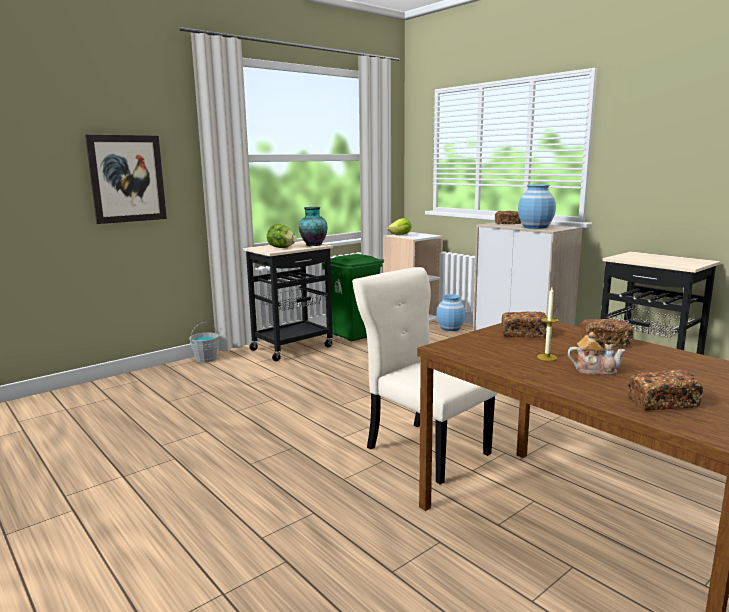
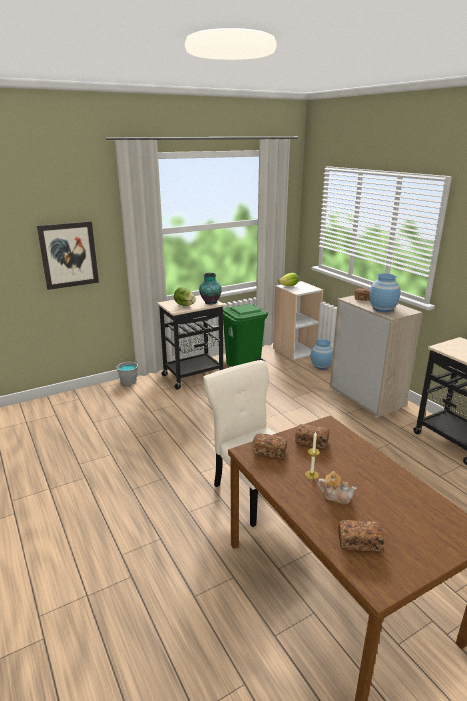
camera: 10 degrees right, 10 degrees up
bread [580,319,633,346] -> bread moved to [252,433,287,458]

